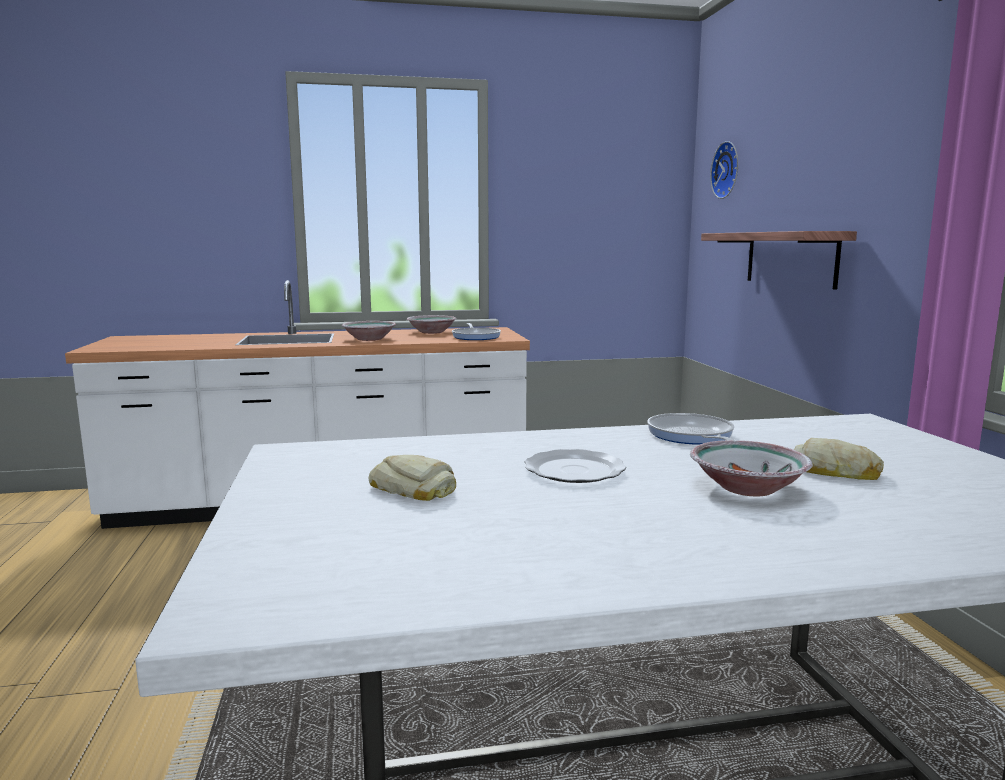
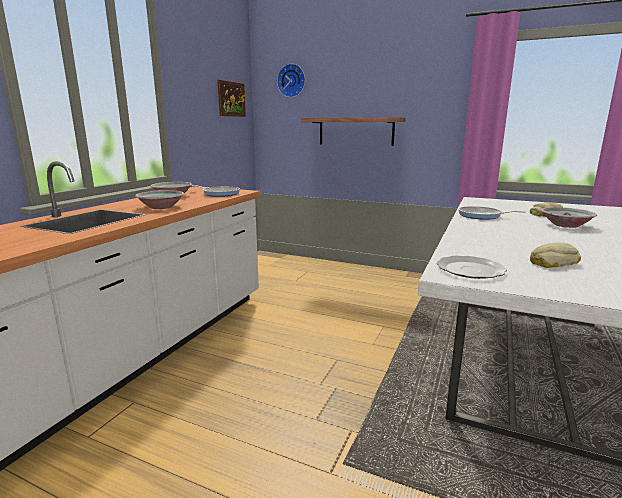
camera: 55 degrees left, 5 degrees up
plate [525,449,626,483] -> plate moved to [437,256,507,279]
none -> picture [218,80,246,117]

